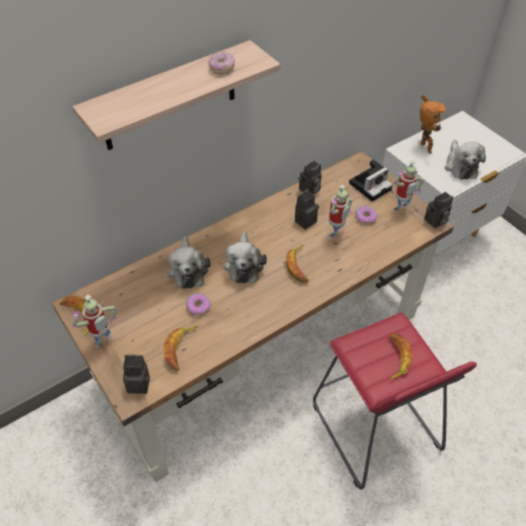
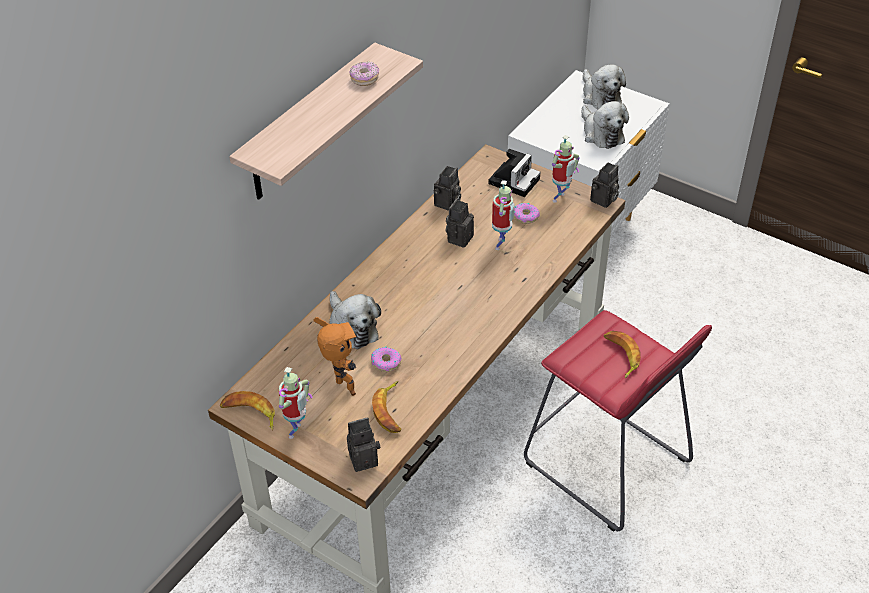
camera: 20 degrees left, 5 degrees down
plush toy [223,231,267,283] -> plush toy moved to [583,64,626,109]
banana [286,244,309,283] -> none
toy robot [420,95,446,153] -> toy robot moved to [313,317,356,396]

